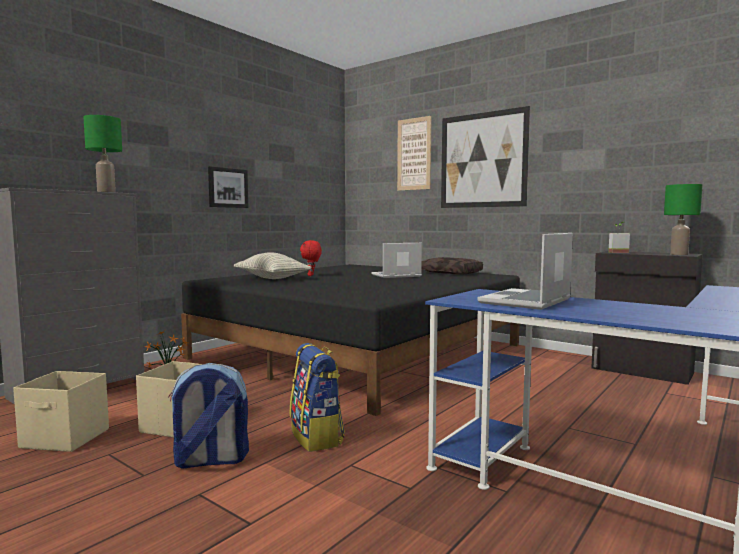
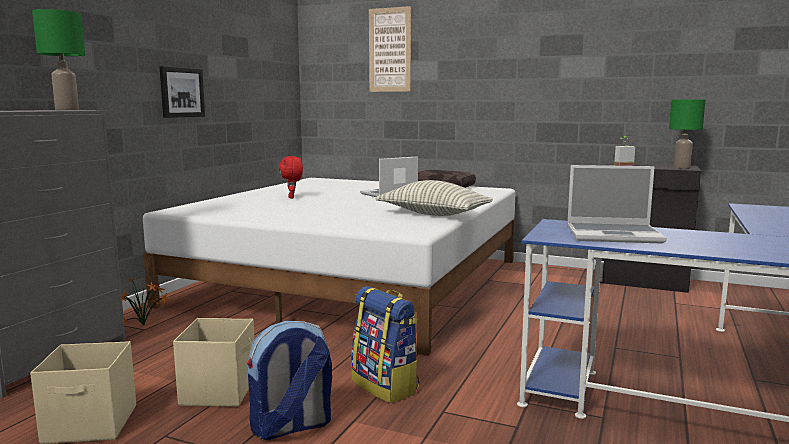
camera: 15 degrees left, 5 degrees up
black bed [181,264,520,416] -> white bed [143,178,516,356]
pillow [234,252,312,279] -> pillow moved to [375,180,493,216]
picture [441,106,530,208] -> none
laptop [478,233,573,310] -> laptop turned 105 degrees counterclockwise [567,165,667,244]

